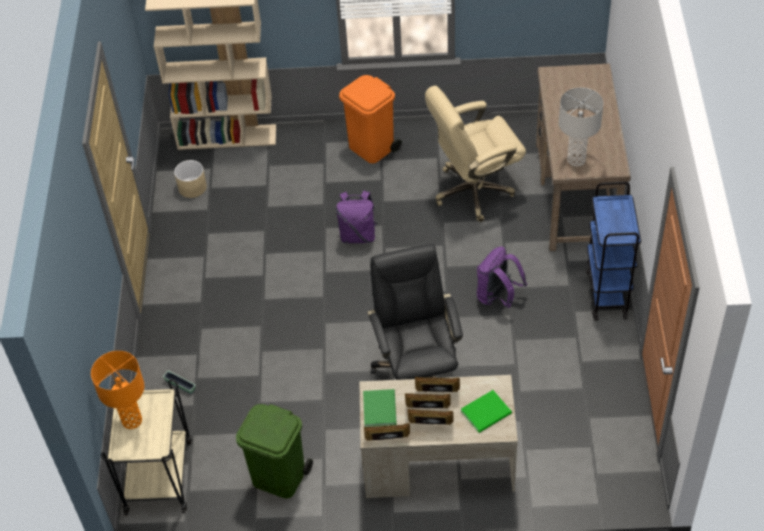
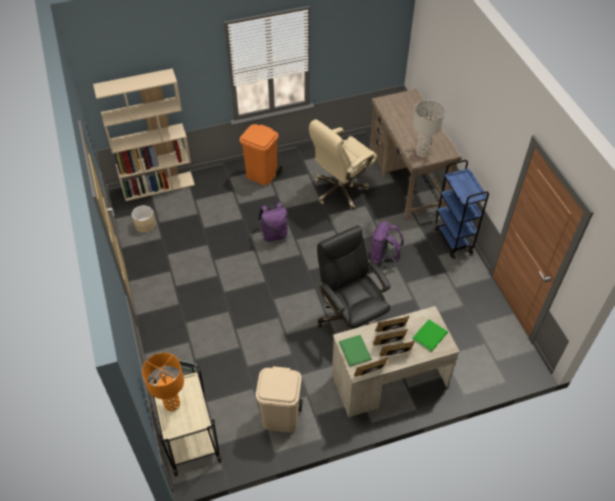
camera: 20 degrees left, 0 degrees up
green trash can [236,404,313,499] -> beige trash can [256,366,302,432]

